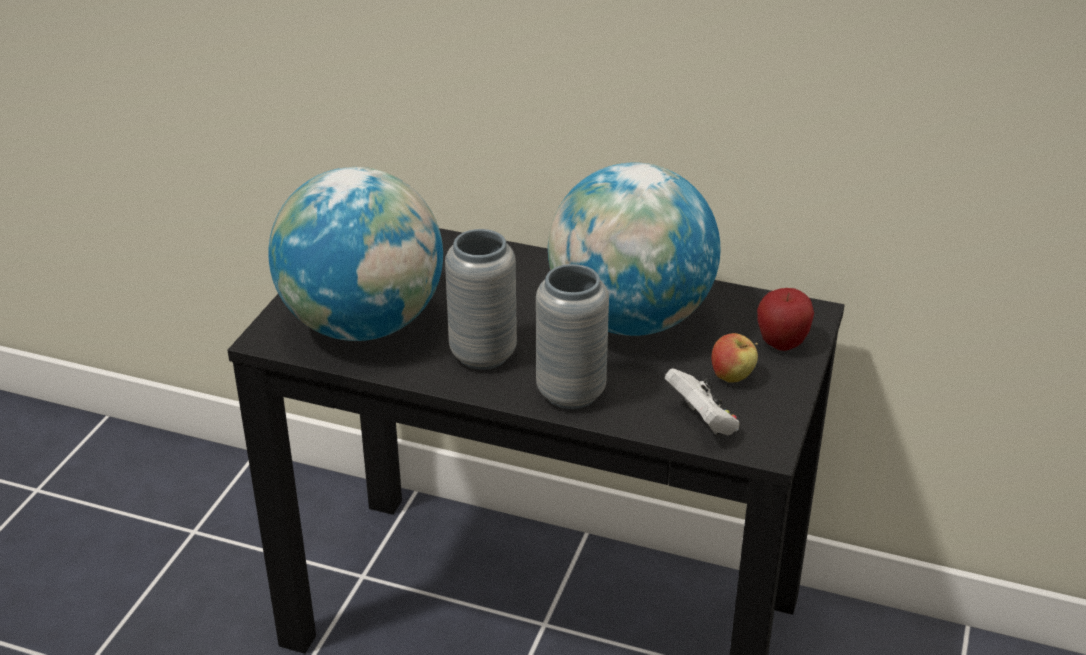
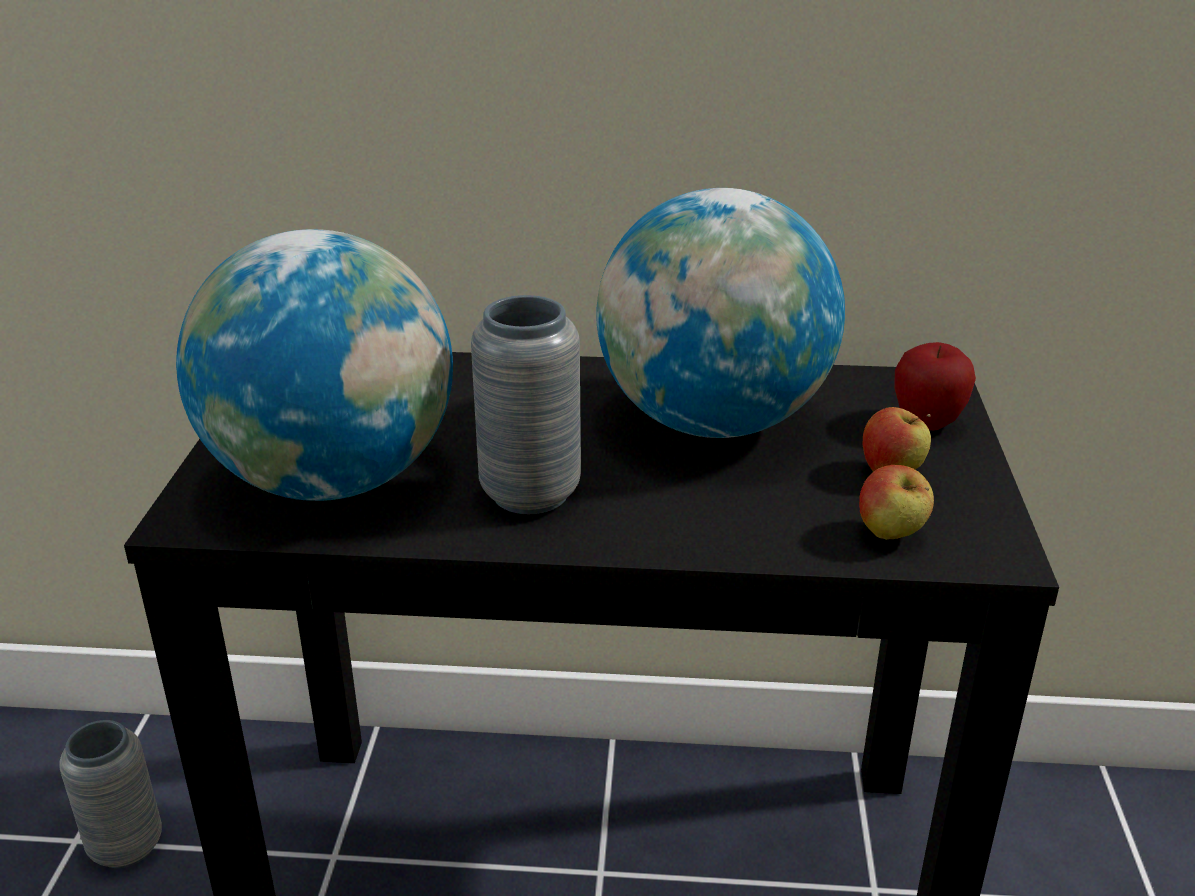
camera: 15 degrees left, 5 degrees down
grey vase [536,264,609,409] -> grey vase moved to [59,720,162,868]
white game controller [665,368,739,435] -> apple [859,465,934,540]

